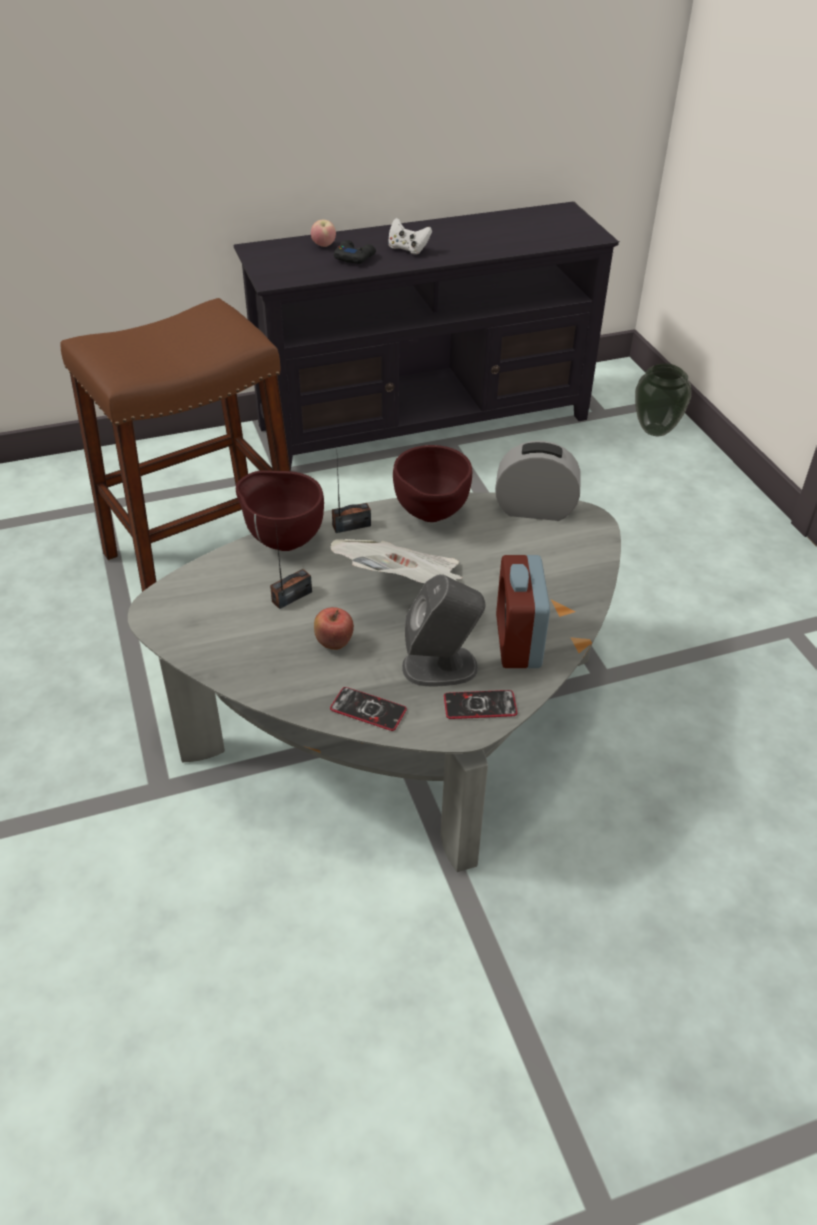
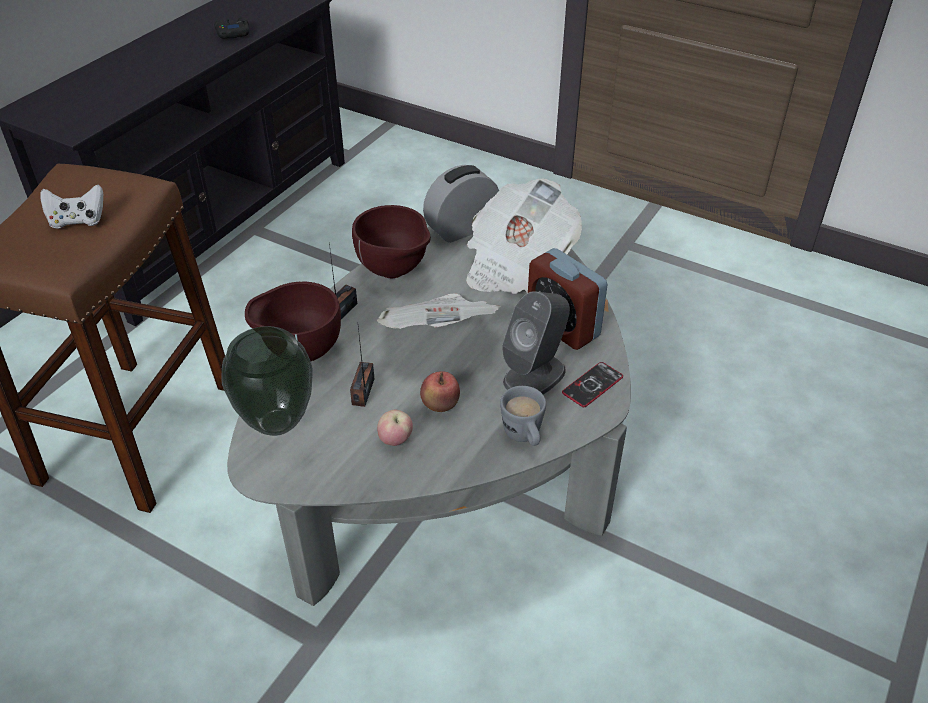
camera: 40 degrees left, 0 degrees up
apple [311,219,336,247] -> apple moved to [377,410,413,446]
phone [330,687,407,731] -> grey mug [500,386,546,446]
black game controller [334,240,376,264] -> black game controller moved to [214,17,249,39]
white game controller [388,218,432,255] -> white game controller moved to [40,185,103,229]
vase [635,363,691,436] -> vase moved to [221,326,313,436]
none -> newspaper [466,179,582,294]

